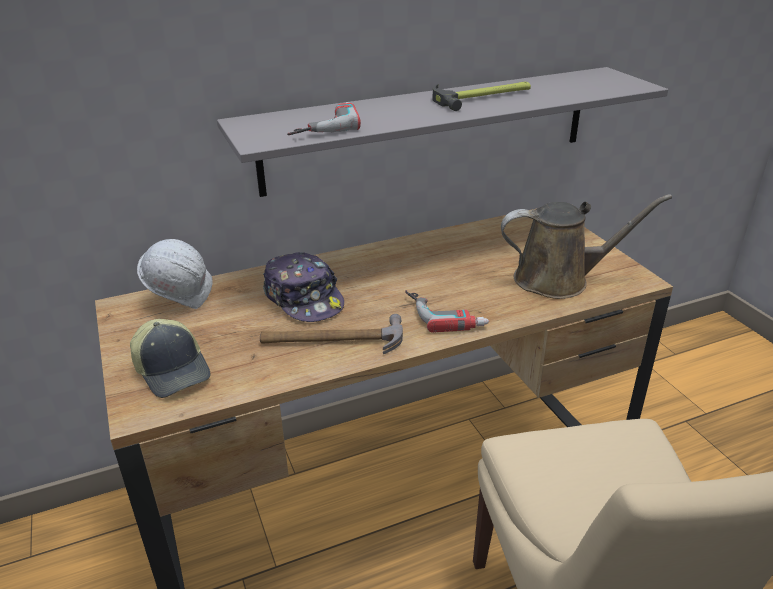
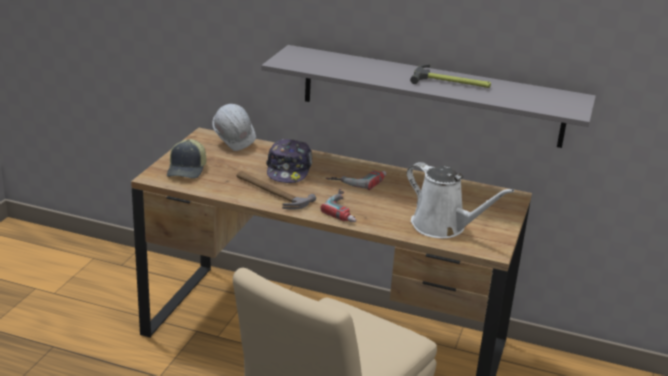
camera: 40 degrees right, 5 degrees down
power drill [287,102,361,135] -> power drill moved to [326,171,387,190]
brown watering can [501,194,672,299] -> white watering can [407,162,514,238]

